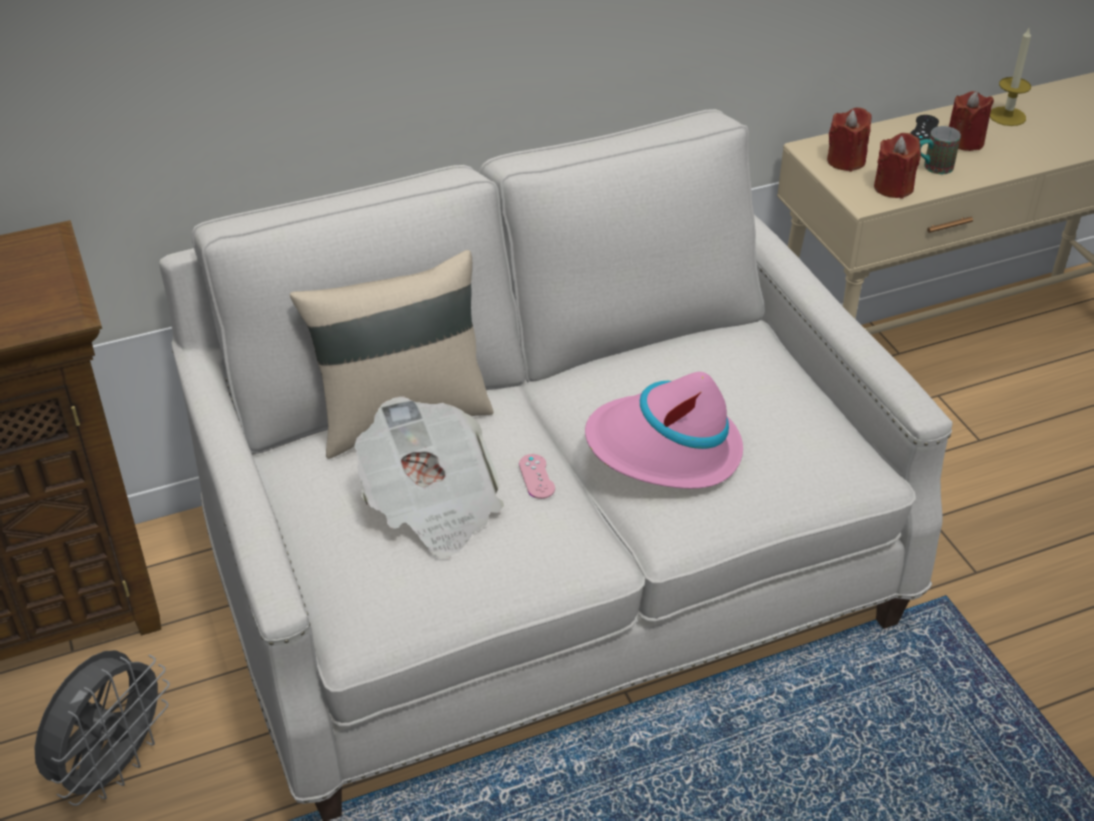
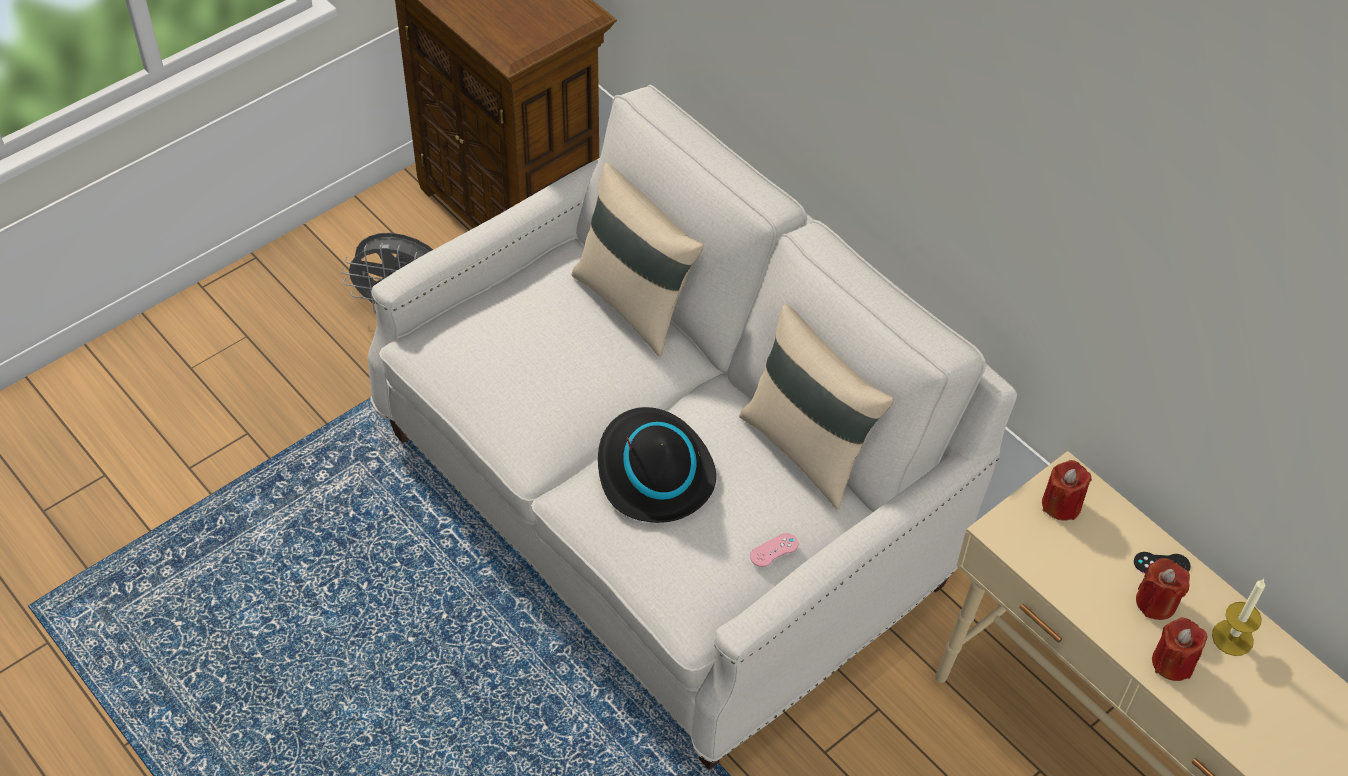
camera: 70 degrees right, 10 degrees up
newspaper [354,396,504,558] -> none
pink game controller [519,454,555,499] -> pink game controller moved to [750,533,798,567]
pink hat [585,372,743,489] -> black hat [598,407,716,523]
red candle [874,133,921,199] -> red candle moved to [1152,617,1208,681]
mug [920,126,961,174] -> none
none -> beige pillow [739,304,894,509]

